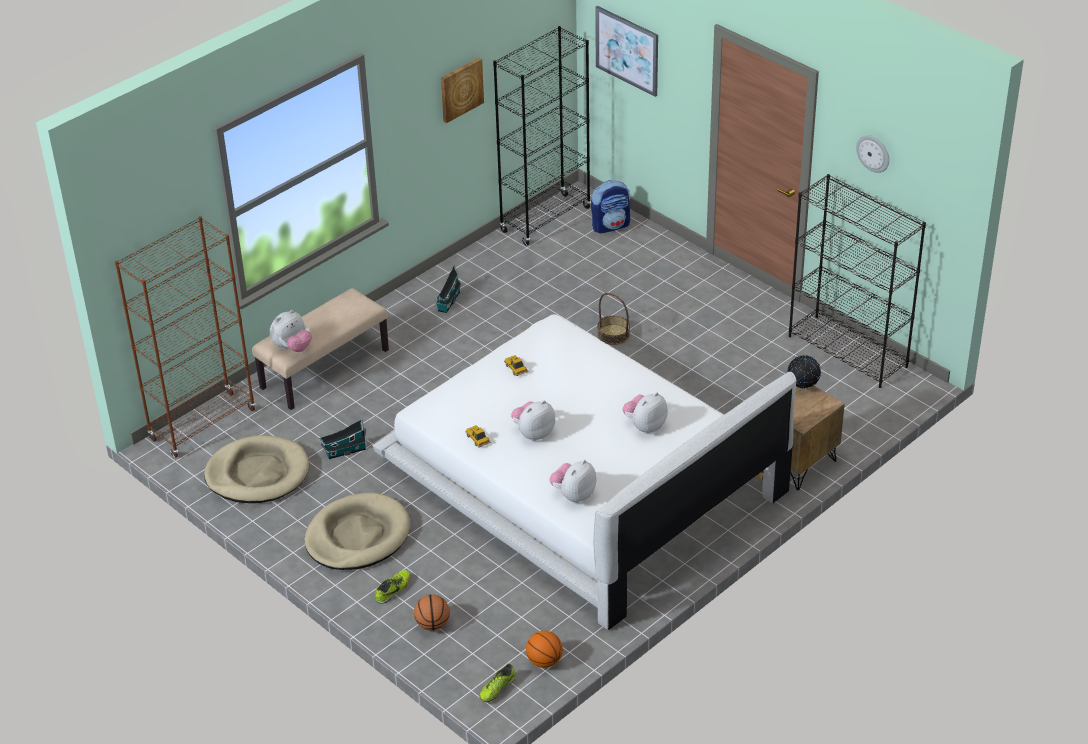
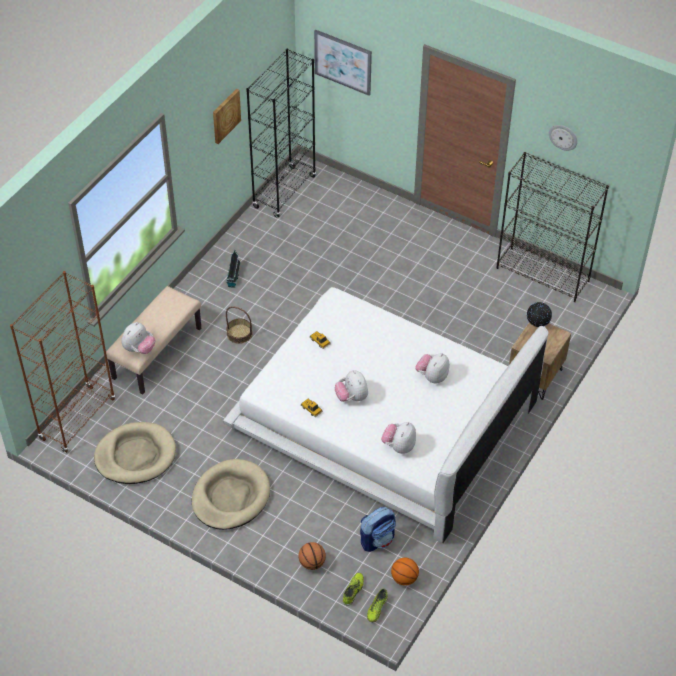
camera: 15 degrees left, 10 degrees up
toy house [319,419,367,459] -> none
shoe [375,570,411,604] -> shoe moved to [343,573,364,605]
plush toy [511,400,555,441] -> plush toy turned 60 degrees counterclockwise [335,370,368,402]
backpack [591,180,630,233] -> backpack moved to [360,507,396,552]
basket [597,293,630,345] -> basket moved to [226,306,253,344]

